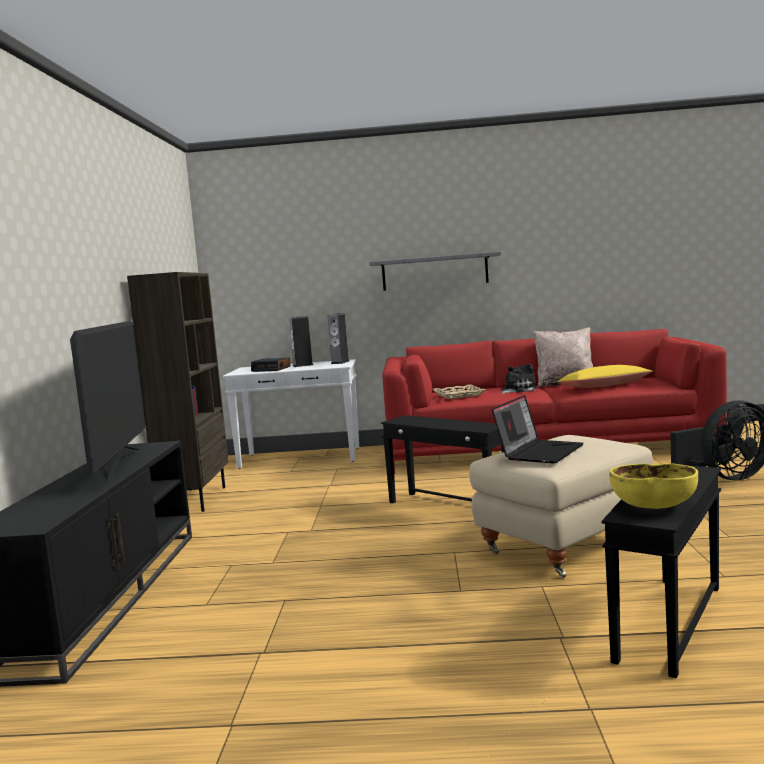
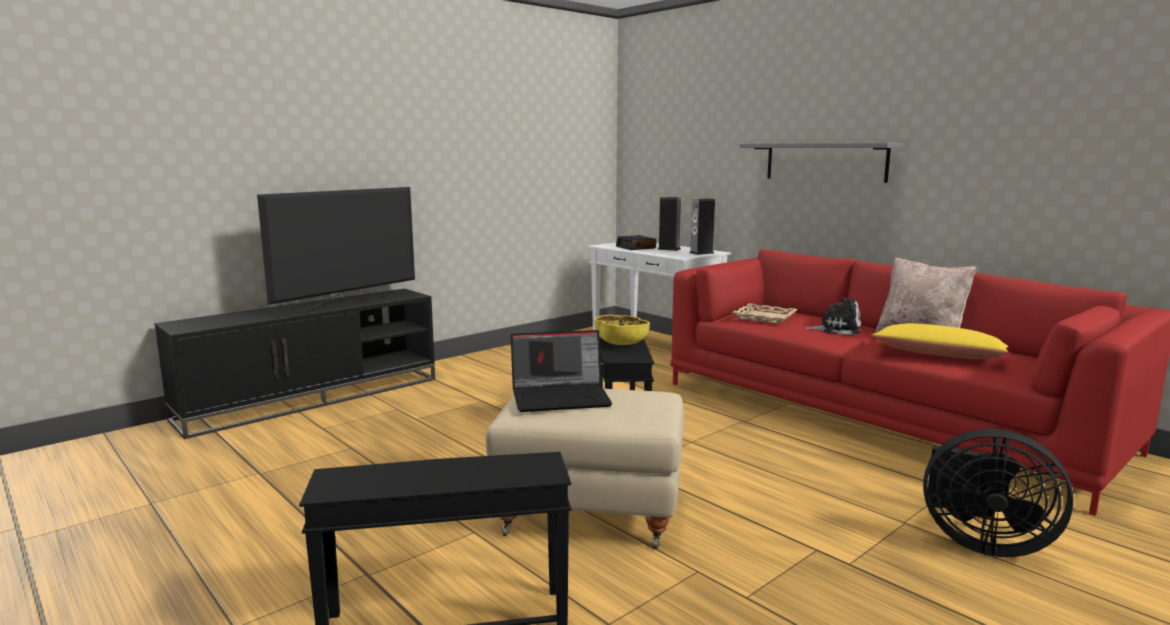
camera: 45 degrees right, 5 degrees up
brown bookcase [127,272,228,512] -> none
yellow bowl [610,463,698,509] -> yellow bowl moved to [595,315,650,345]

